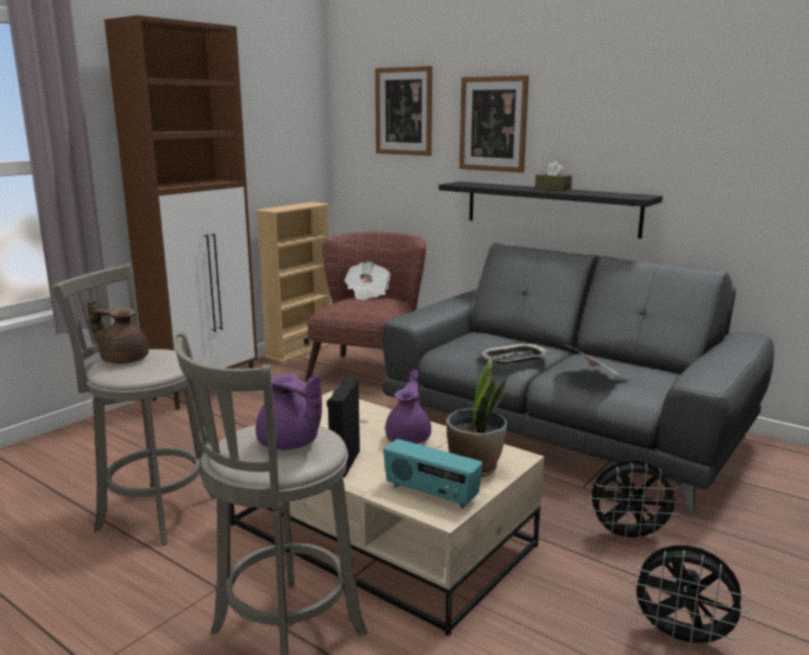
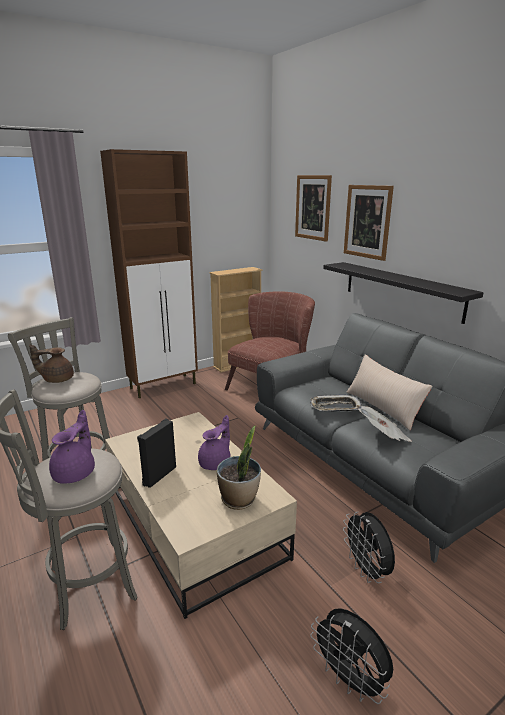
camera: 20 degrees right, 5 degrees up
brown teapot [87,298,149,364] -> brown teapot turned 45 degrees counterclockwise [29,345,74,383]
purple teapot [256,374,322,450] -> purple teapot turned 135 degrees counterclockwise [49,410,95,484]
newspaper [344,262,391,300] -> none
radio [383,439,483,509] -> none
brown tissue box [535,161,572,191] -> none
black fan [589,460,681,544] -> black fan turned 45 degrees clockwise [343,512,395,583]
none -> beige pillow [346,354,433,430]

